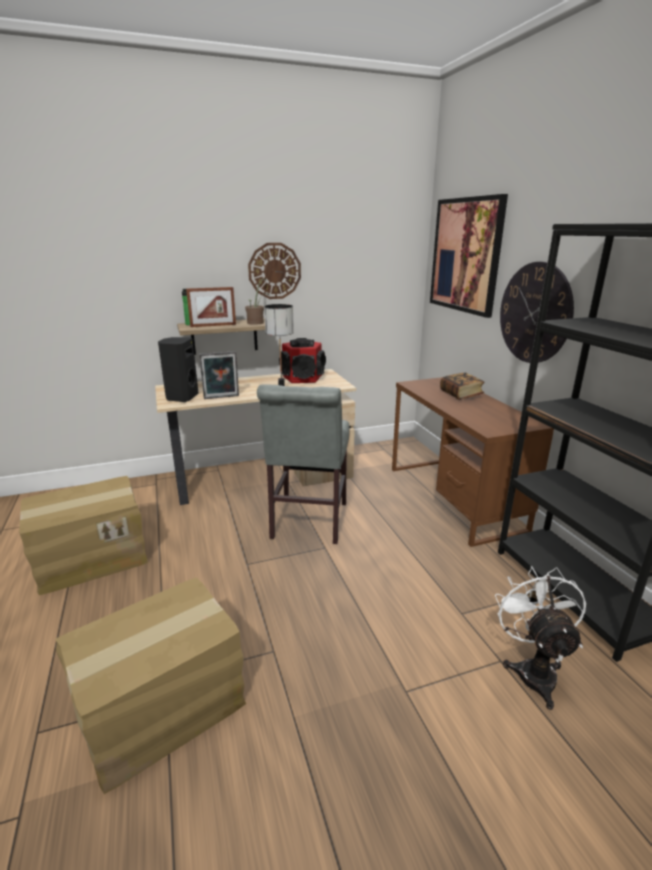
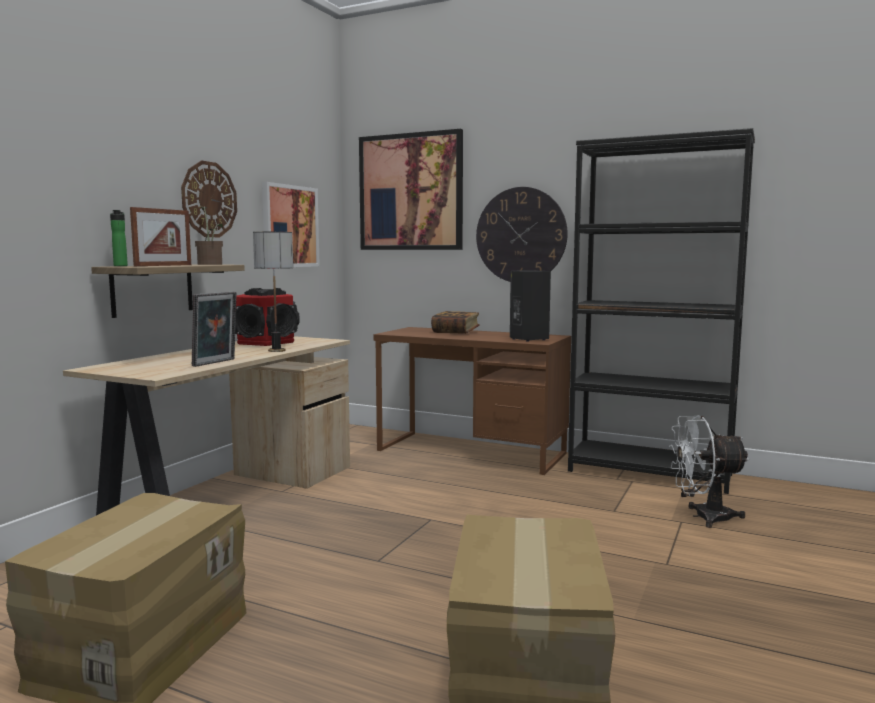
camera: 45 degrees left, 15 degrees down
black speaker [158,337,198,402] -> black speaker moved to [510,270,551,342]
grey chair [257,384,350,544] -> none
white fan [495,566,586,710] -> white fan turned 45 degrees counterclockwise [669,415,750,528]
none -> picture [262,182,320,267]

